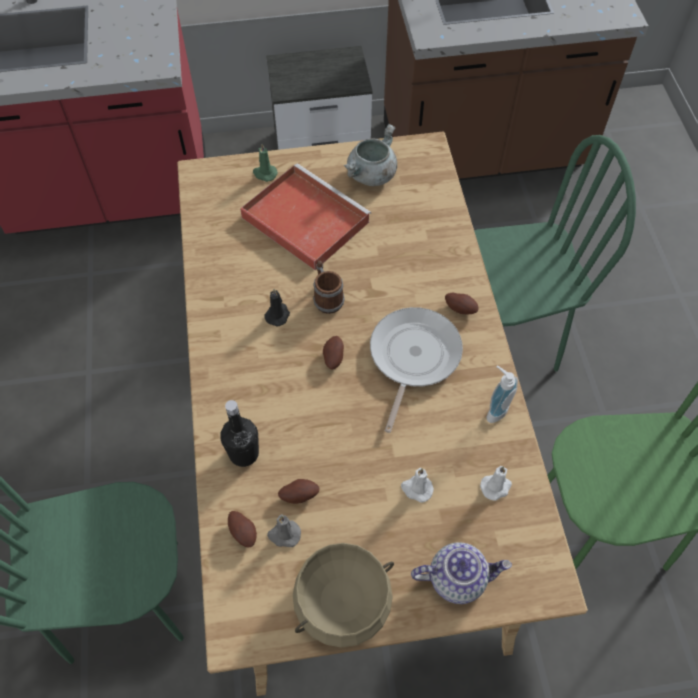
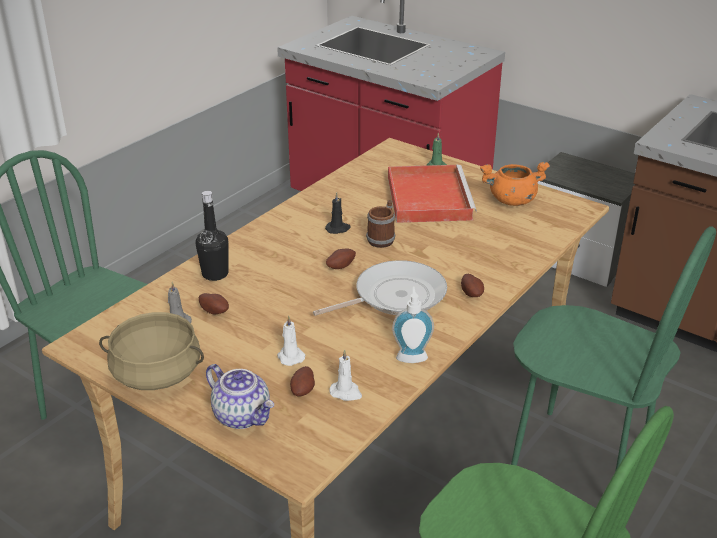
camera: 45 degrees right, 25 degrees down
potato [228,511,257,547] -> potato moved to [290,366,315,396]
grey cooking pot [344,124,397,186] -> orange cooking pot [480,162,550,206]

